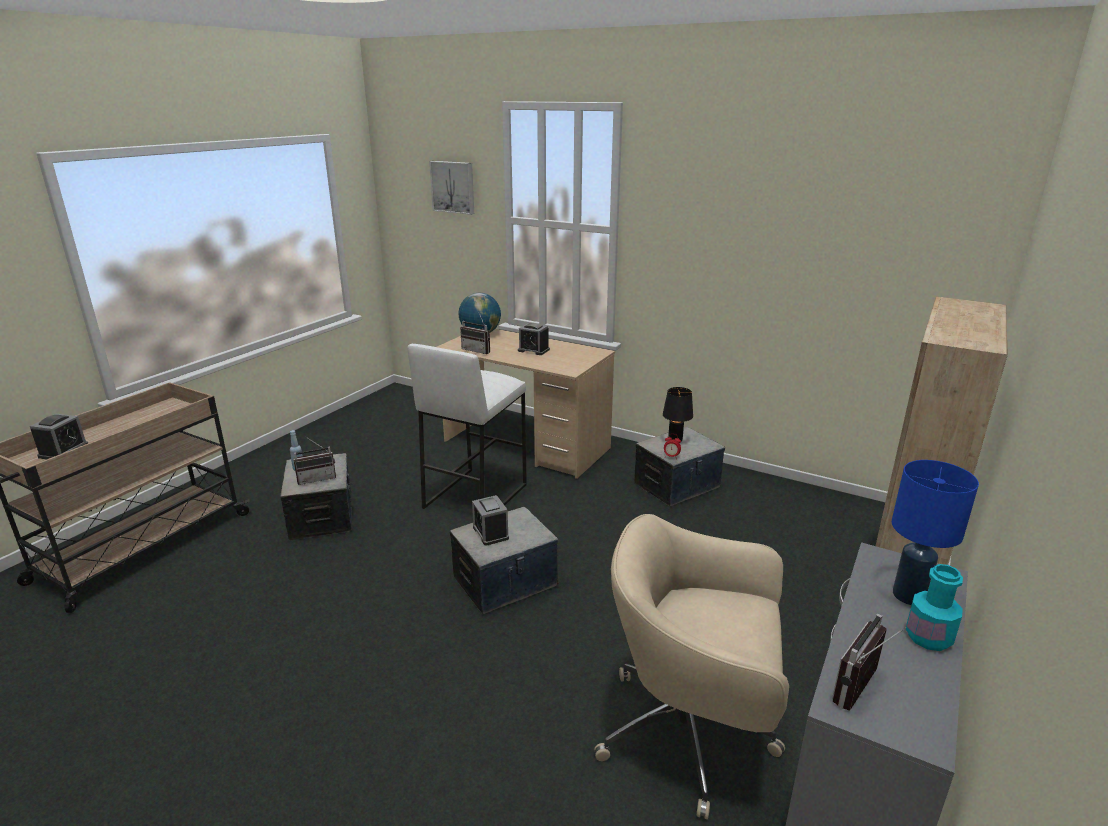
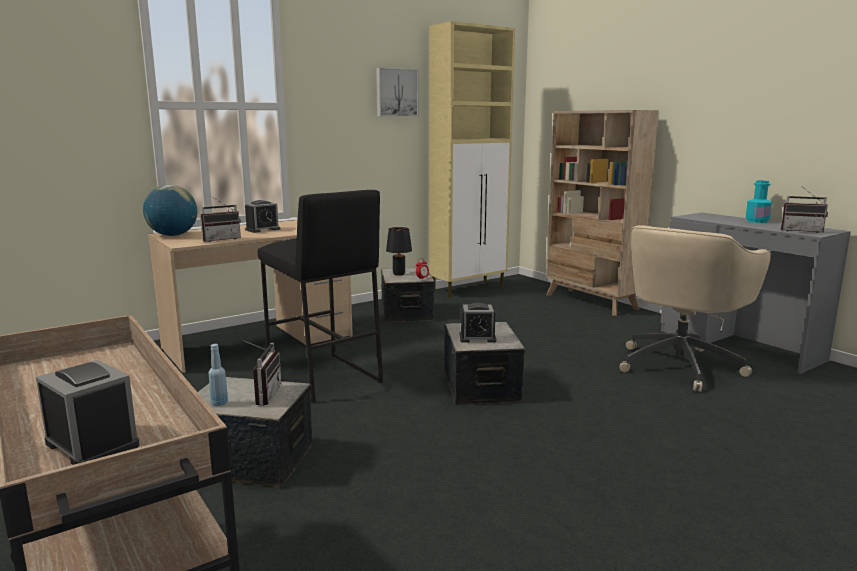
camera: 65 degrees left, 10 degrees down
white stool [407,344,527,509] -> black stool [258,190,383,403]
picture [429,161,474,215] -> picture moved to [376,67,419,117]
radio [832,614,906,711] -> radio turned 45 degrees counterclockwise [780,186,828,233]
blue table lamp [892,460,979,605] -> none
none -> beige cabinet [429,21,515,298]

